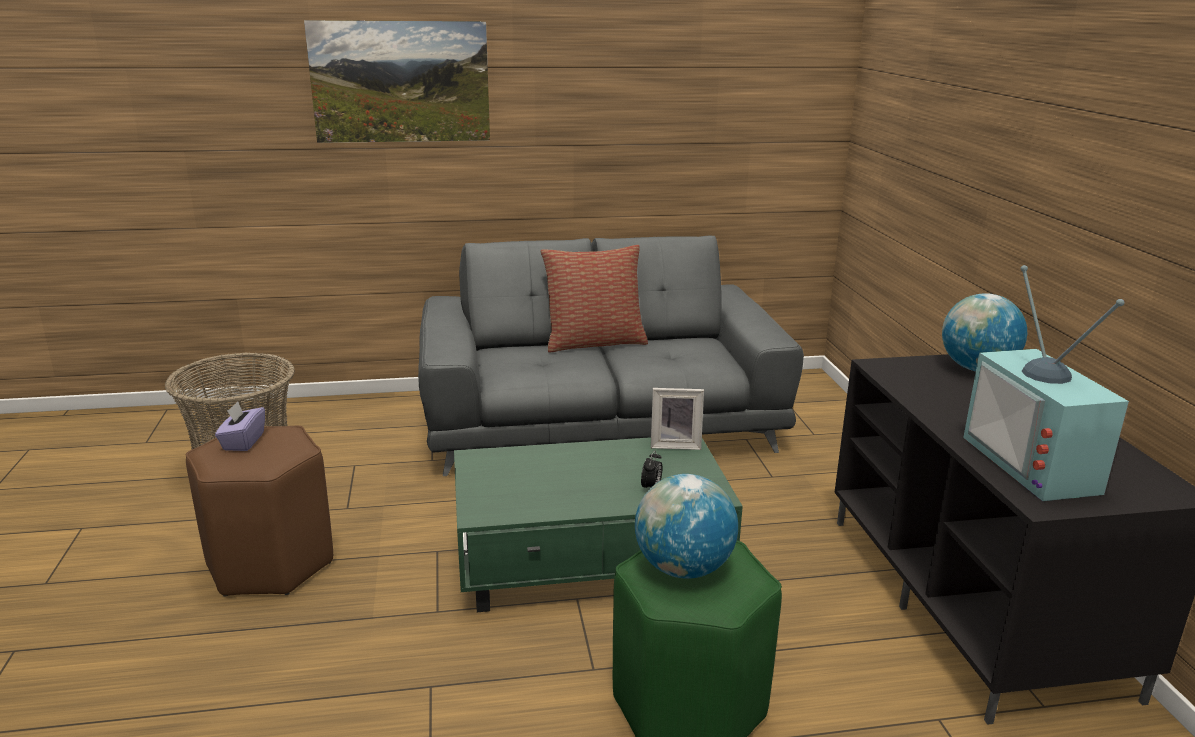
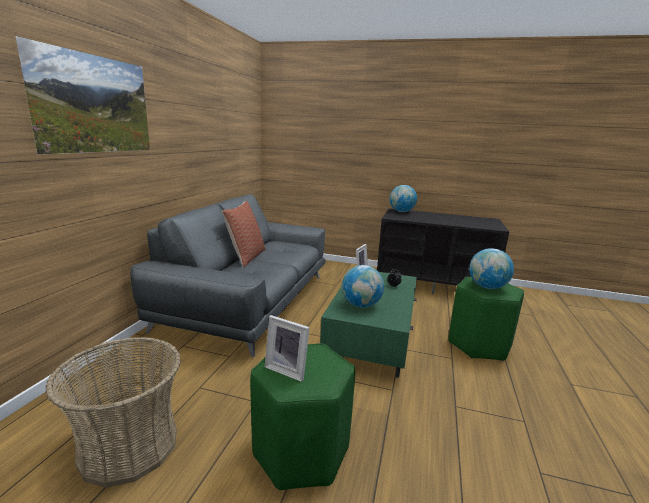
camera: 65 degrees left, 5 degrees down
brown stool [186,425,333,597] -> green stool [250,343,355,490]
purple tissue box [215,401,265,451] -> picture frame [265,315,310,382]
television [963,265,1129,501] -> none
none -> globe [342,265,384,308]

